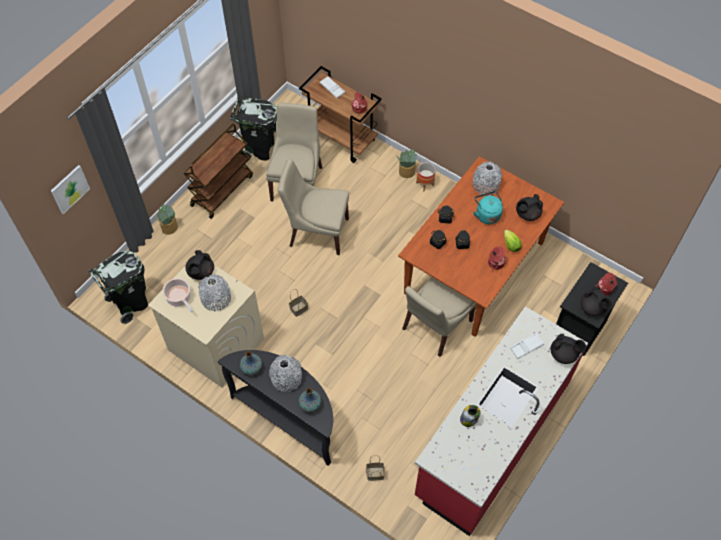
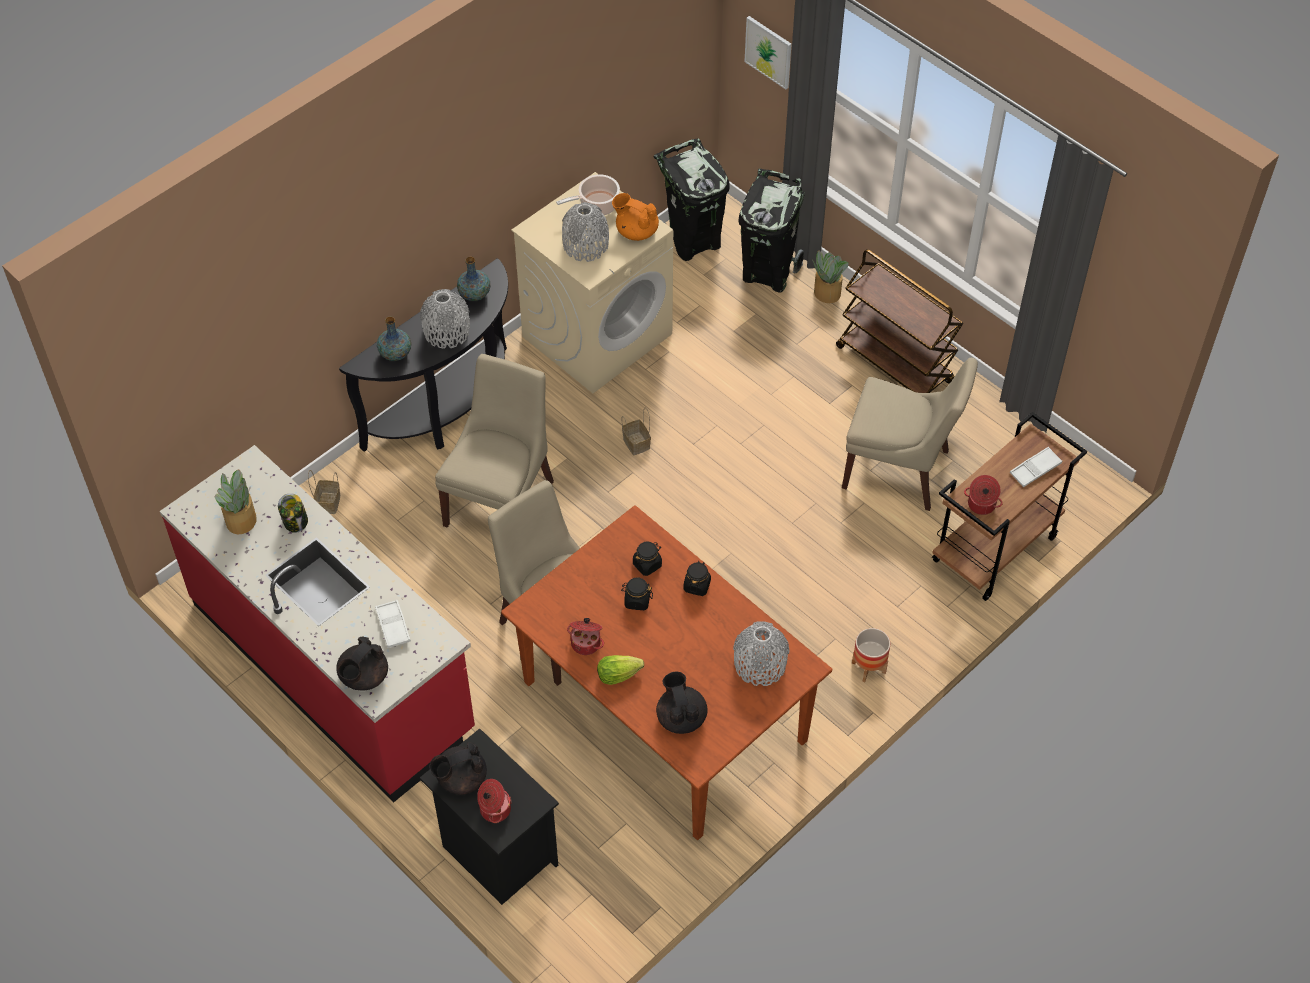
camera: 100 degrees right, 5 degrees down
black teapot [185,250,214,280] -> orange teapot [612,193,659,241]
black trash can [230,98,277,161] -> black trash can moved to [738,169,805,293]
beige chair [278,159,349,255] -> beige chair moved to [435,354,554,528]
potted plant [397,149,417,178] -> potted plant moved to [214,469,257,534]
turquoise kettle [473,191,503,224] -> none

